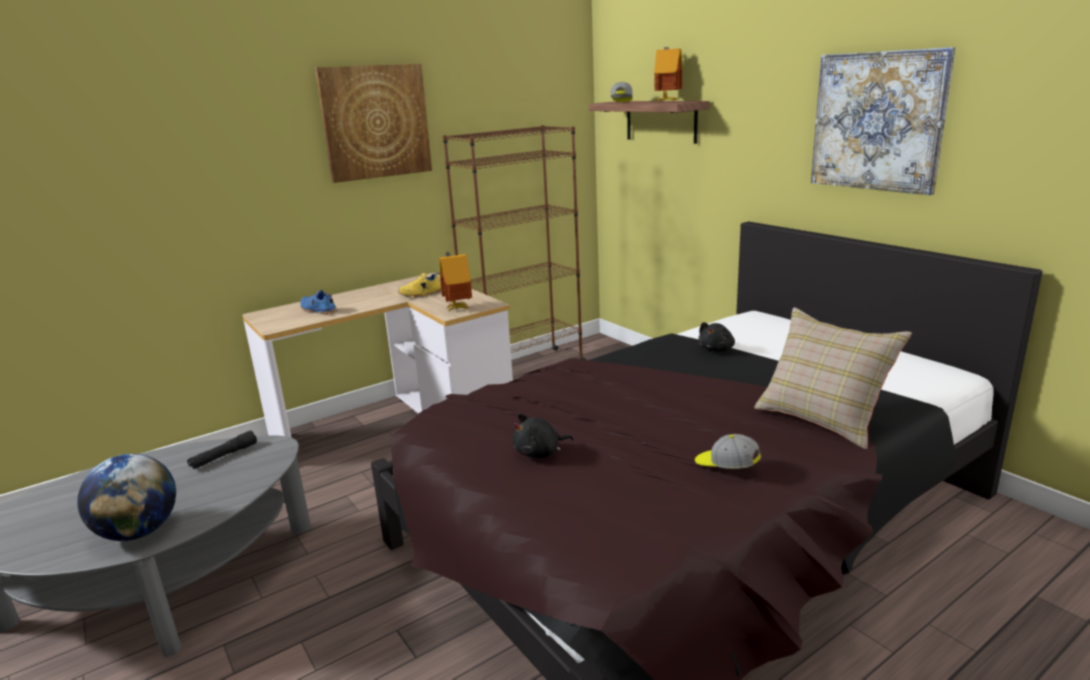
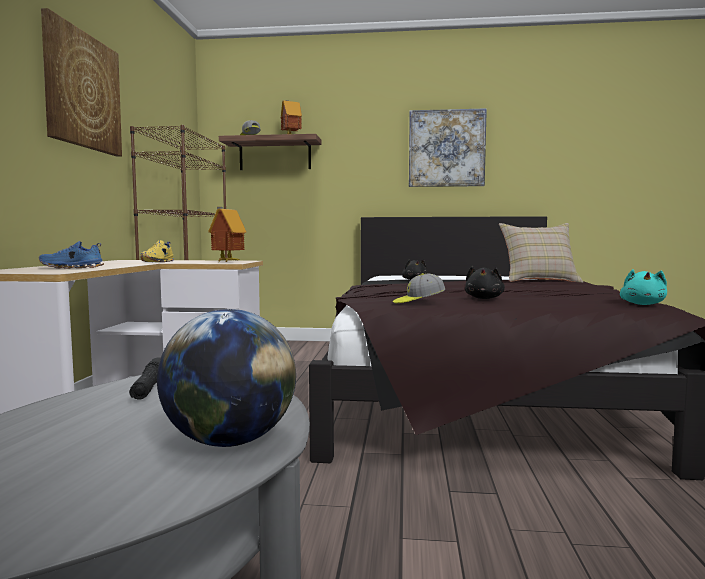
camera: 50 degrees left, 15 degrees down
cap [695,434,761,469] -> cap moved to [393,273,445,303]
none -> turquoise plush toy [620,269,667,305]

